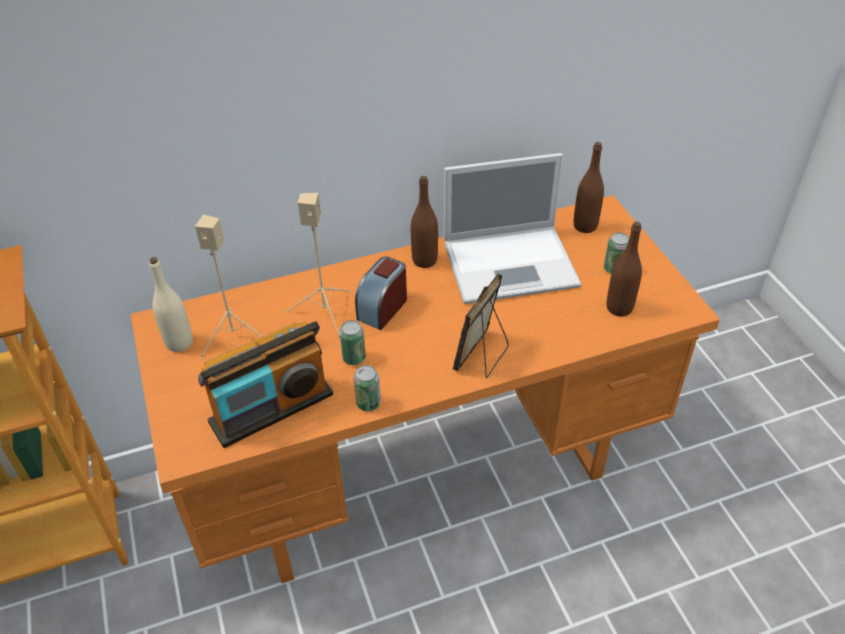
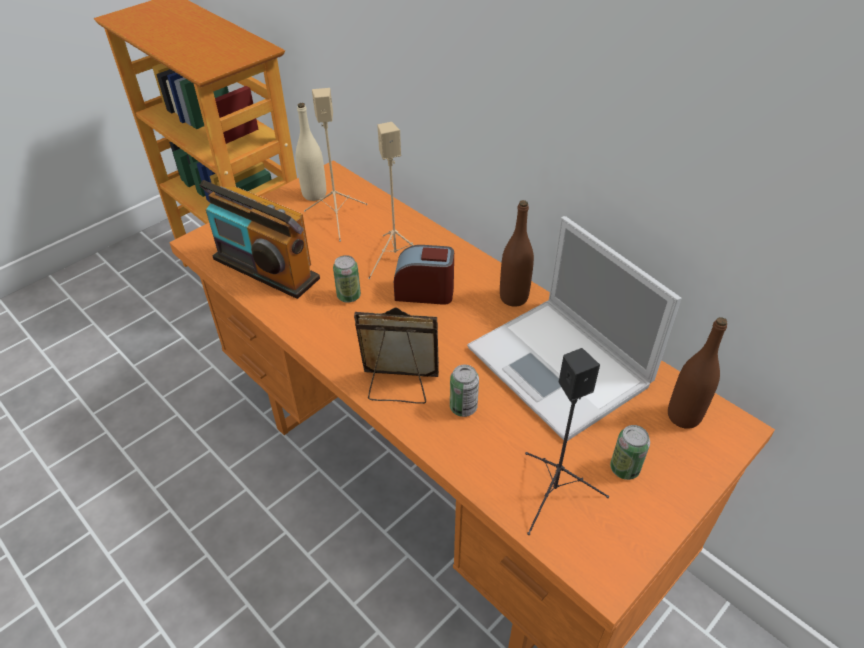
camera: 65 degrees right, 0 degrees up
can [354,365,381,412] -> can moved to [450,365,479,417]
brown bottle [607,222,642,316] -> black speaker [525,348,609,535]

